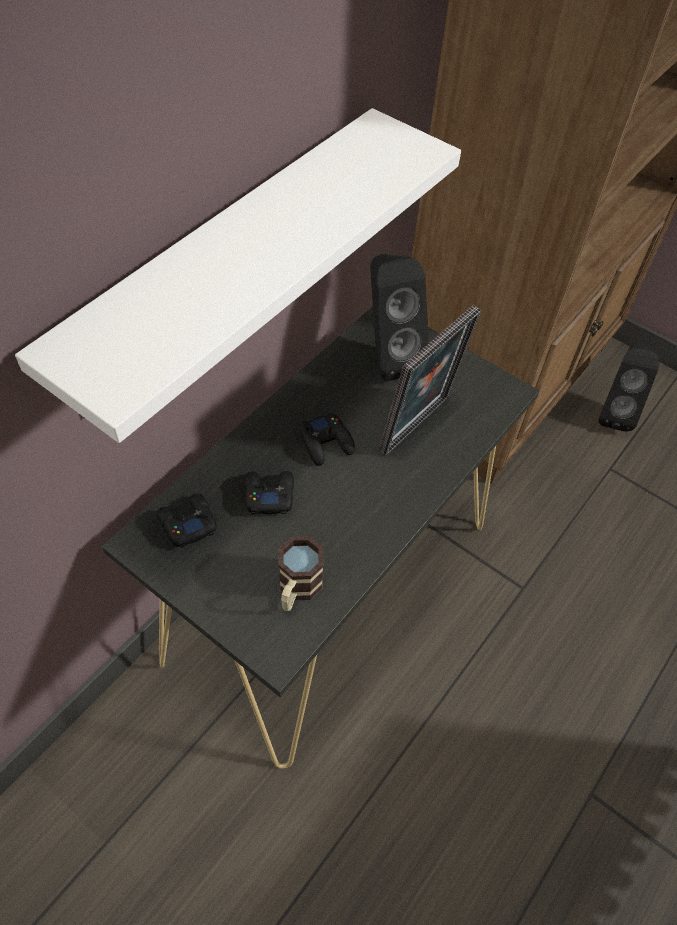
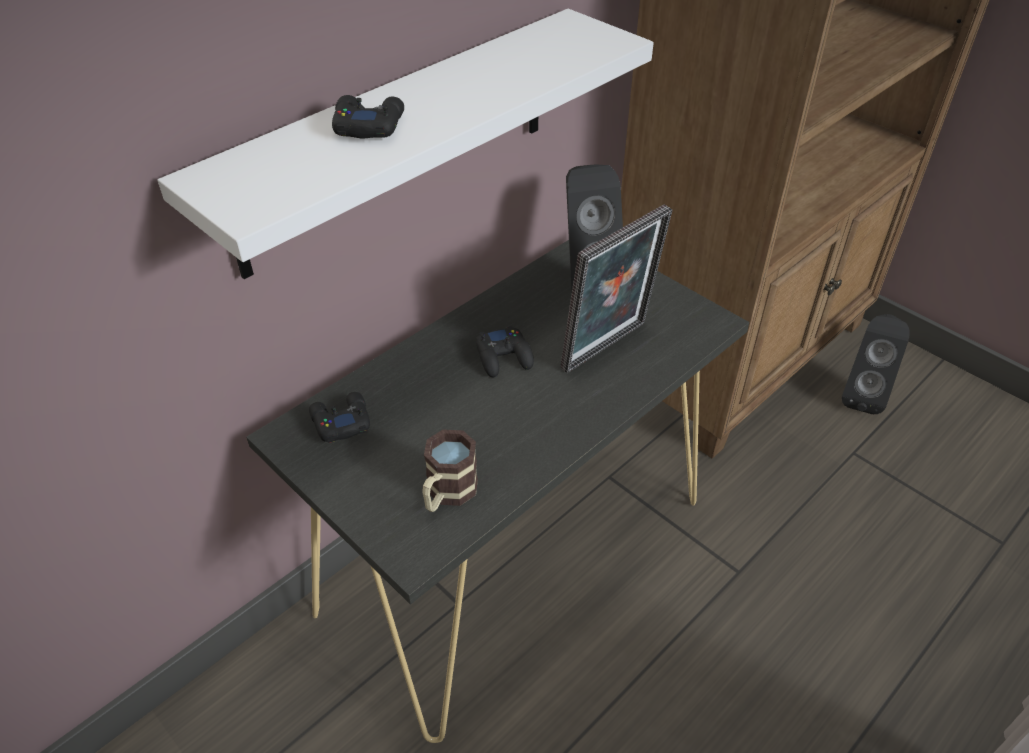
camera: 10 degrees right, 10 degrees down
black game controller [244,471,294,514] -> black game controller moved to [332,95,404,139]

